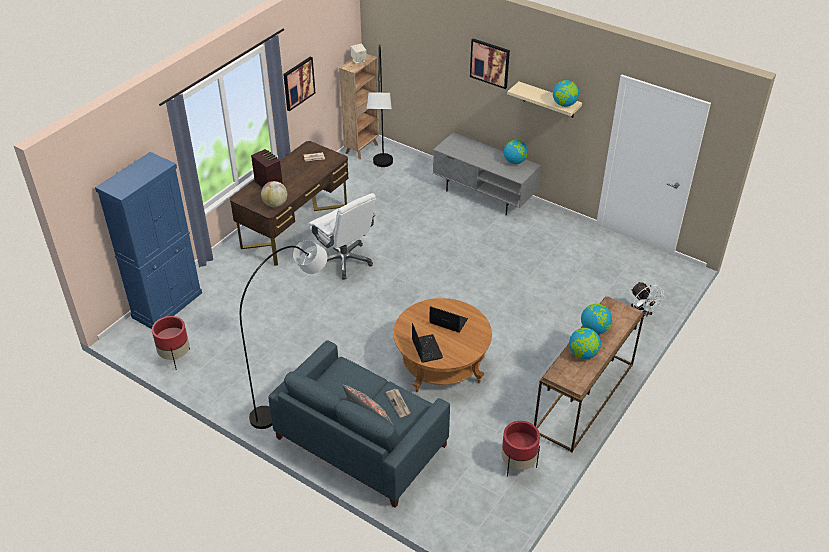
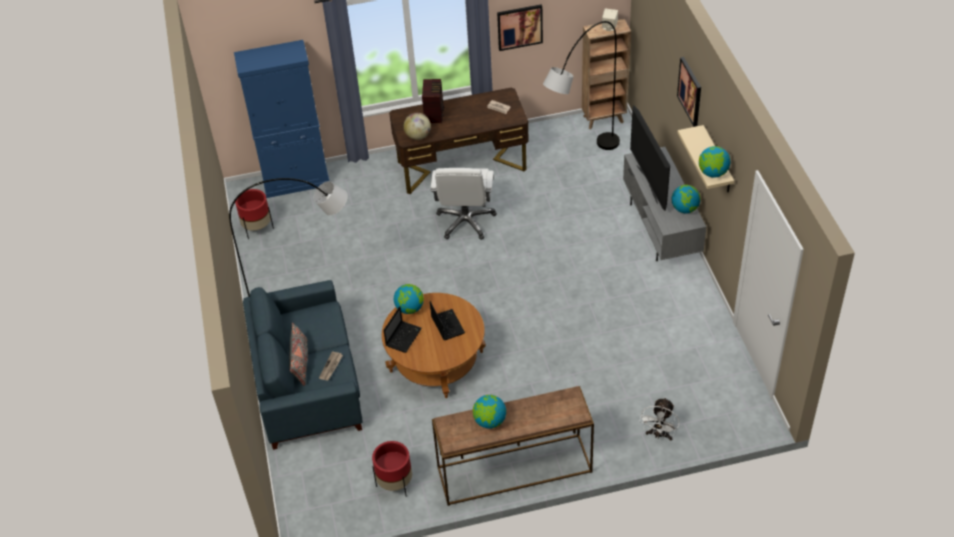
camera: 45 degrees right, 5 degrees up
globe [581,304,612,334] -> globe moved to [394,284,424,314]
none -> television [630,105,670,210]

